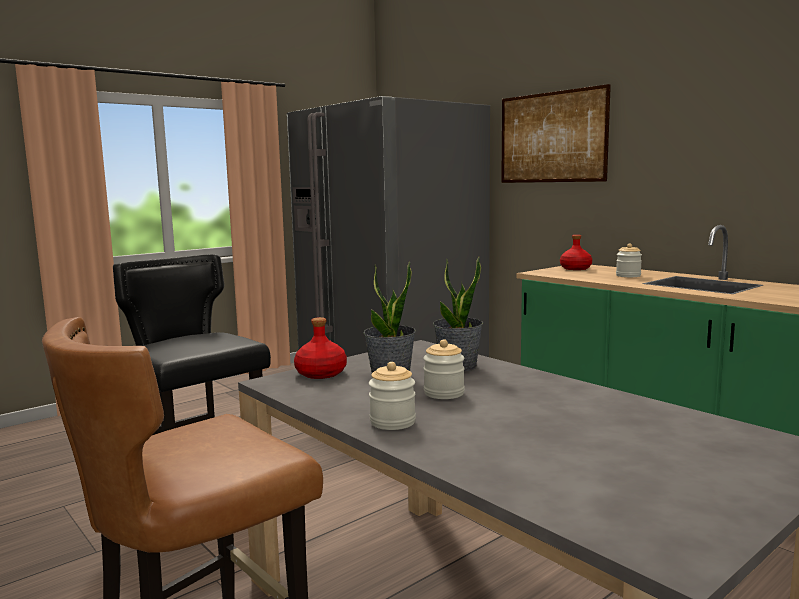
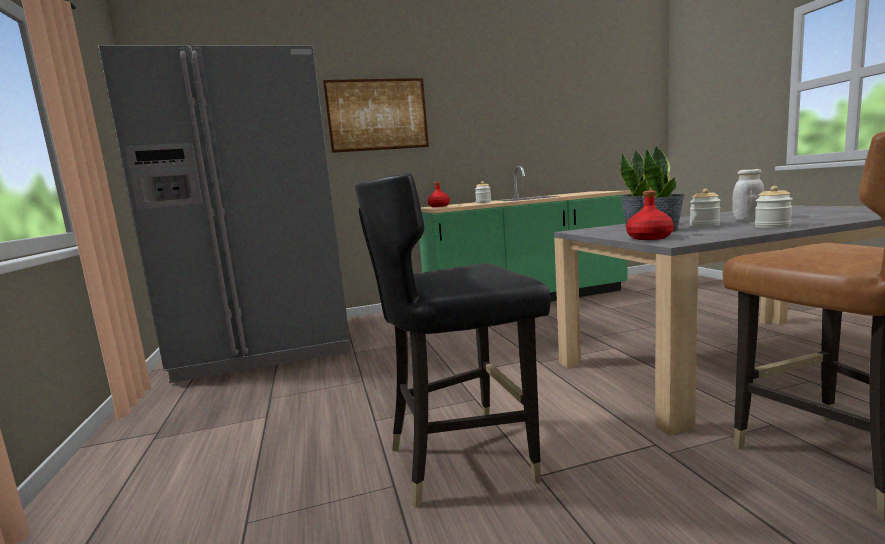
camera: 65 degrees left, 0 degrees up
none -> white jar [732,169,764,221]

